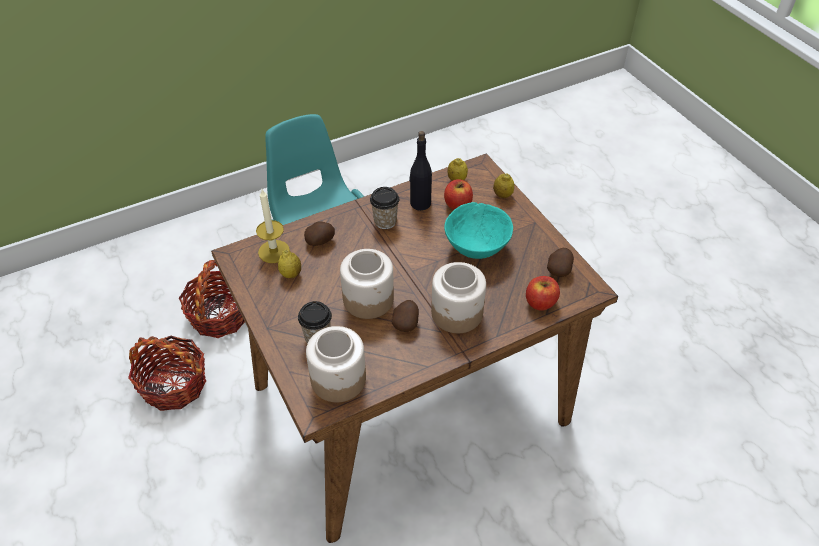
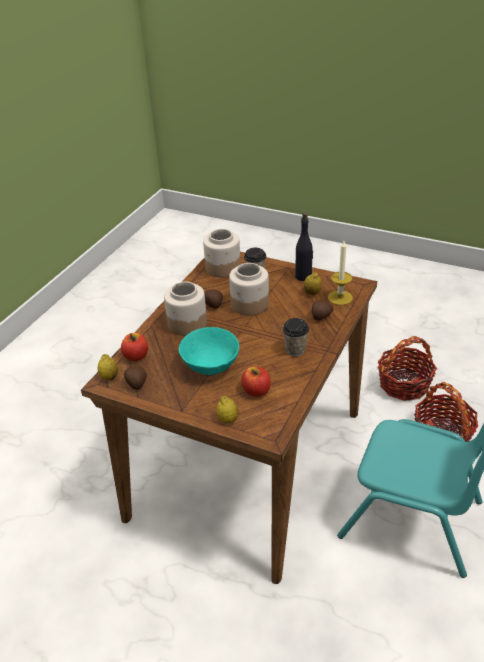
camera: 145 degrees right, 10 degrees down
black bottle [409,131,432,211] -> black bottle moved to [295,212,313,281]
lemon [448,158,468,181] -> lemon moved to [98,354,118,380]

